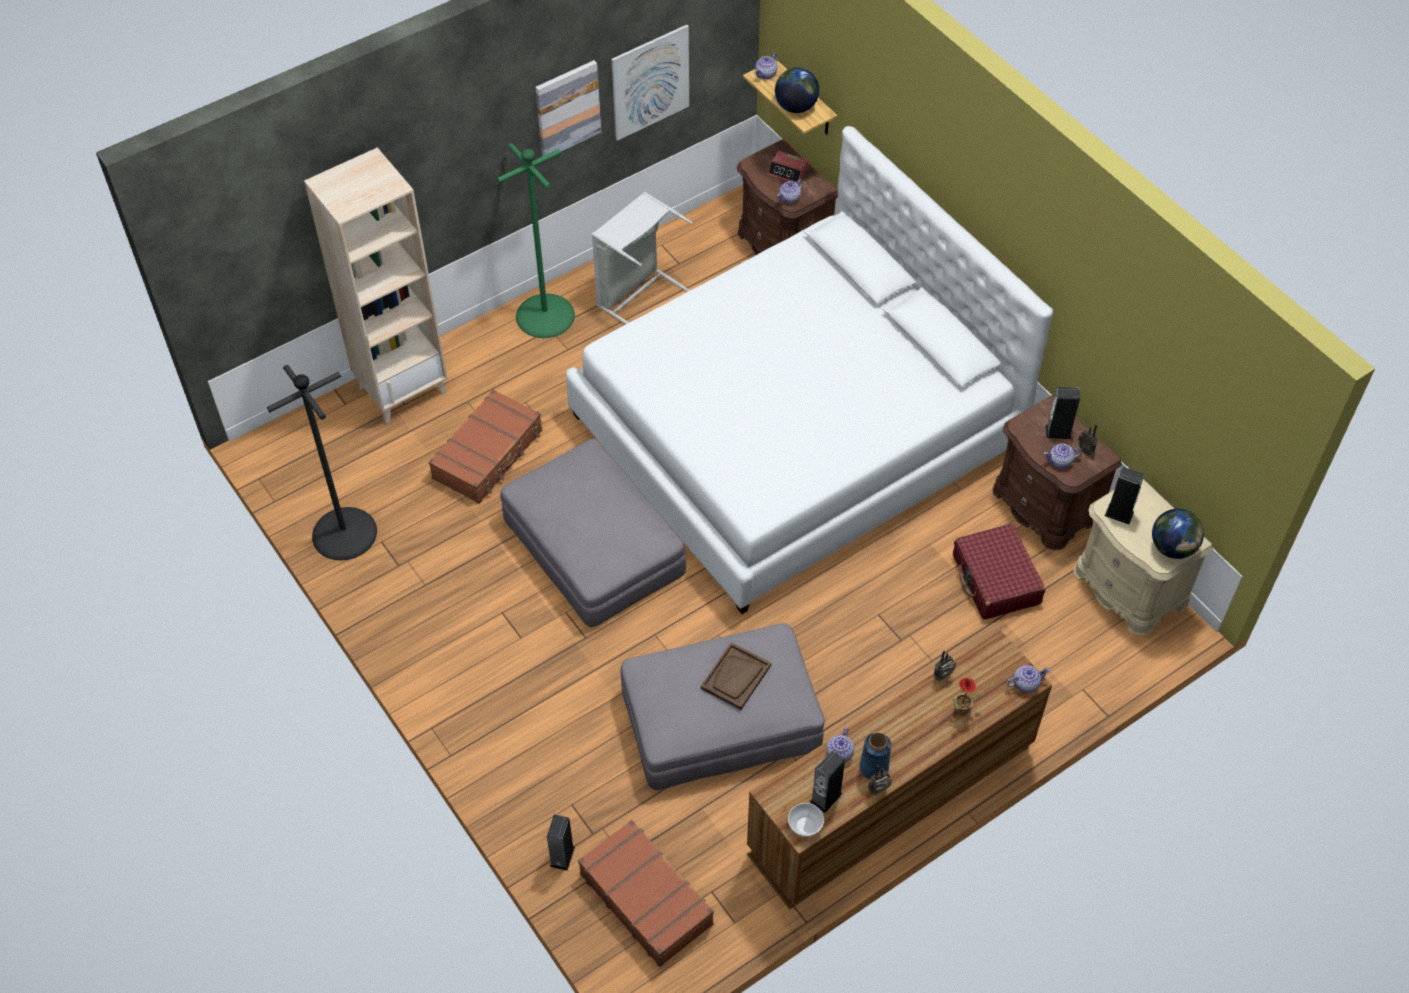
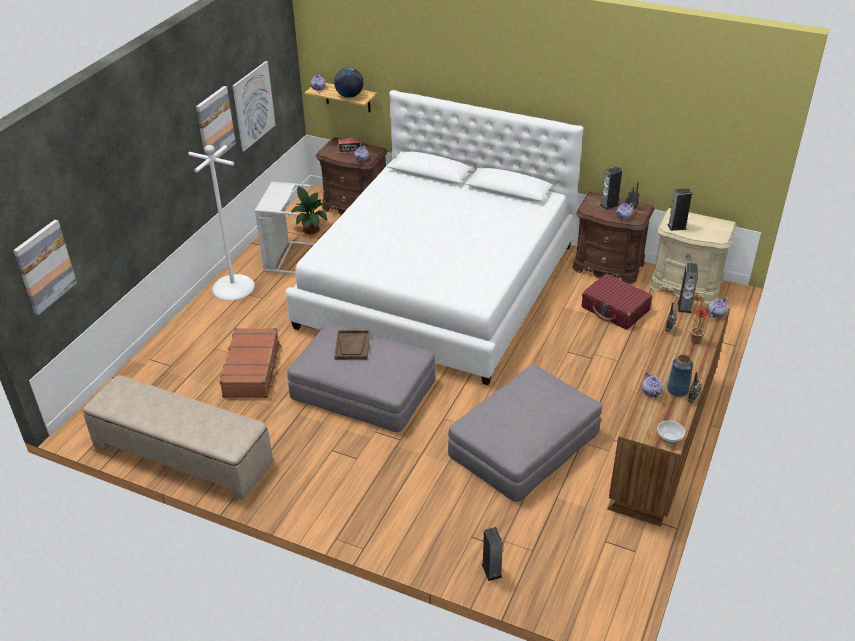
camera: 30 degrees left, 15 degrees down
black clothes rack [267,365,377,560] -> beige bench [83,375,273,500]
beige bookcase [304,147,448,423] -> none
green clothes rack [497,143,575,338] -> white clothes rack [188,145,255,301]
brown suitcase [578,820,714,967] -> none
brown tray [701,642,771,710] -> brown tray moved to [334,330,370,360]
speaker [810,750,845,813] -> speaker moved to [678,263,698,313]
globe [1152,509,1204,559] -> none
none -> picture [13,220,77,315]
none -> potted plant [291,187,327,234]

